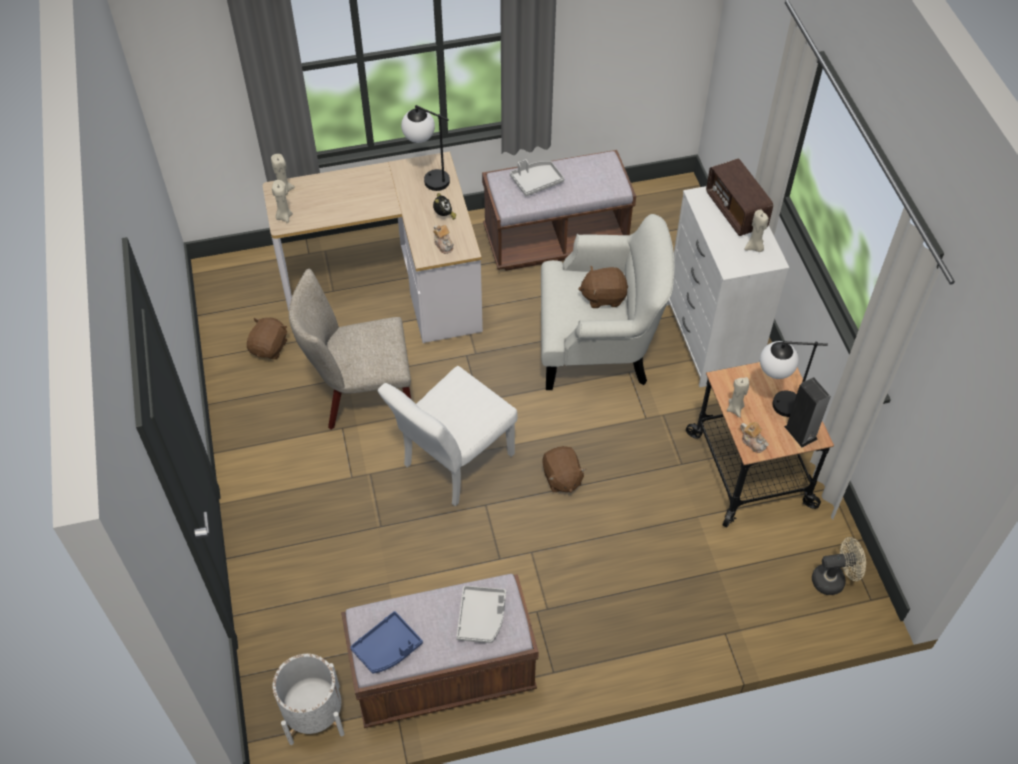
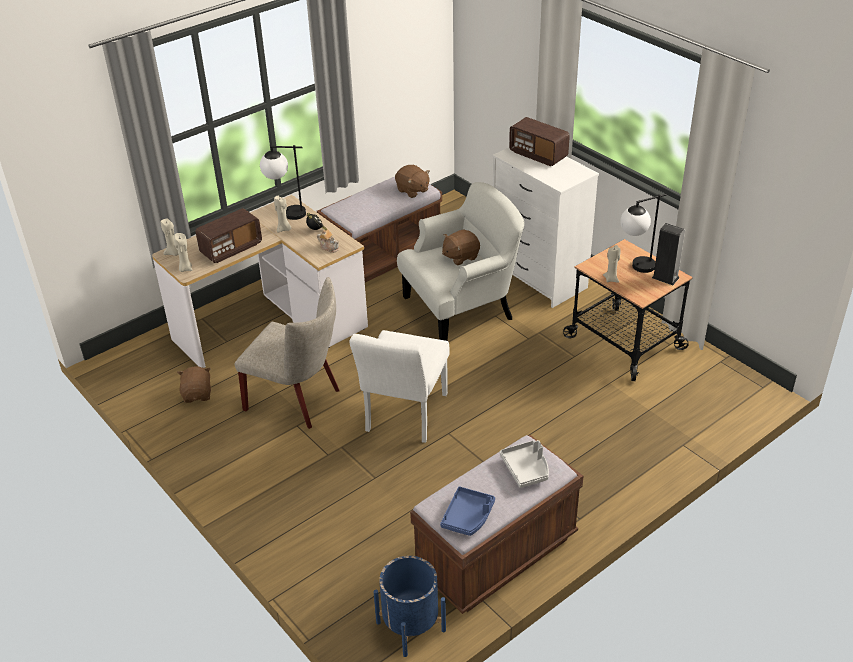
camera: 25 degrees left, 15 degrees down
white planter [273,654,344,745] -> blue planter [373,556,446,657]
beige chair [289,269,411,430] -> beige chair turned 120 degrees counterclockwise [235,277,339,429]
grey tray [510,159,564,196] -> none
brown plush toy [542,446,586,493] -> brown plush toy moved to [395,165,430,198]
teapot [740,422,769,453] -> none
beige candle [744,210,769,252] -> beige candle moved to [274,196,291,232]
beige fan [812,537,866,595] -> none
none -> radio [196,208,262,263]

